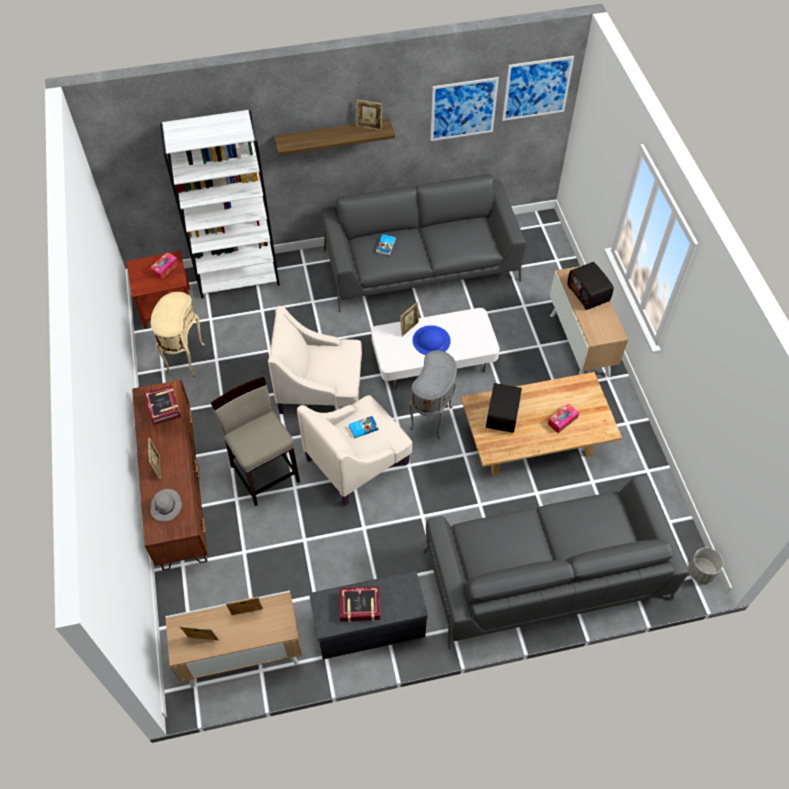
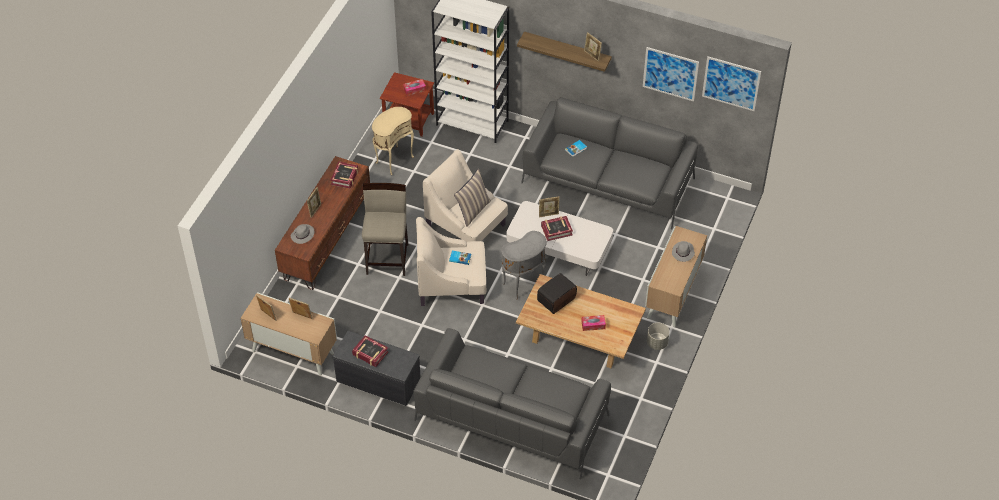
camera: 35 degrees right, 5 degrees down
blue hat [412,325,451,355] -> book [541,216,573,241]
radio [568,262,614,310] -> grey hat [672,241,695,262]
grey planter [688,548,723,583] -> grey planter moved to [647,323,669,350]
none -> pillow [454,168,491,227]

